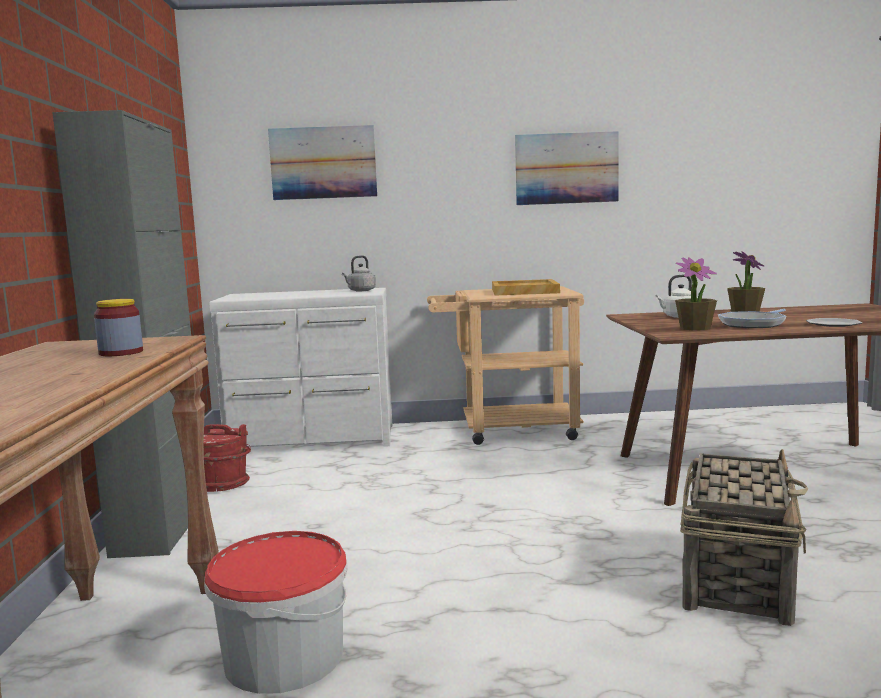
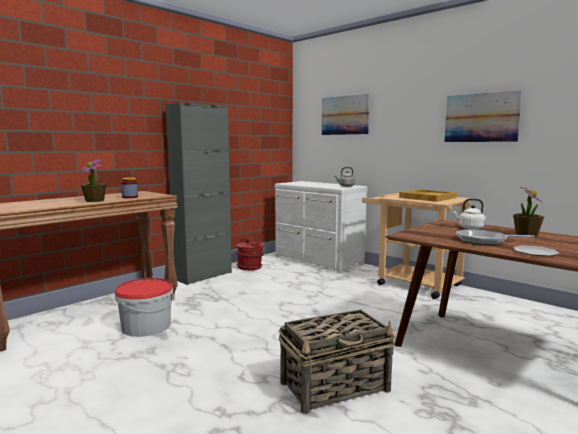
camera: 45 degrees right, 0 degrees up
potted plant [675,257,717,331] -> potted plant moved to [81,159,106,202]

